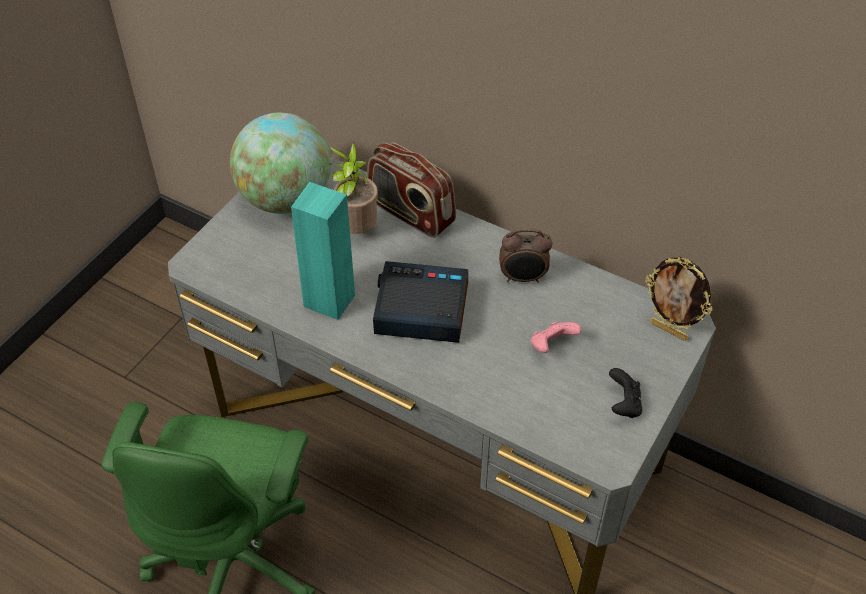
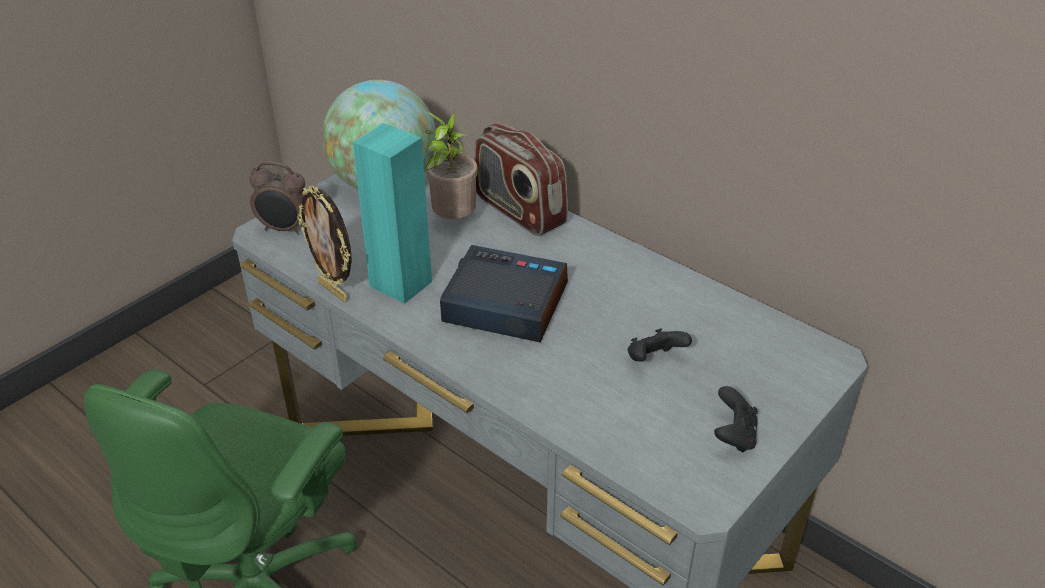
camera: 10 degrees right, 10 degrees down
alarm clock [499,228,552,283] -> alarm clock moved to [249,161,305,235]
pink game controller [531,322,582,353] -> black game controller [628,329,692,362]
picture frame [645,257,712,341] -> picture frame moved to [297,185,352,302]

